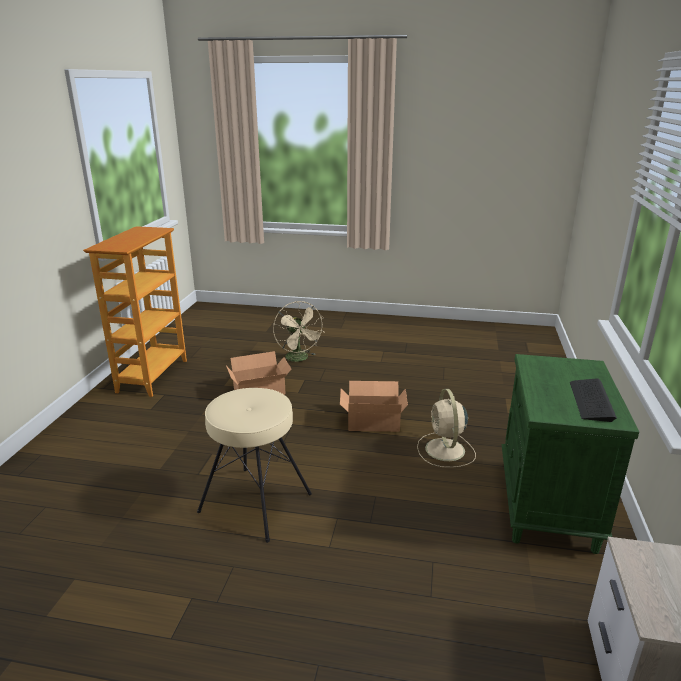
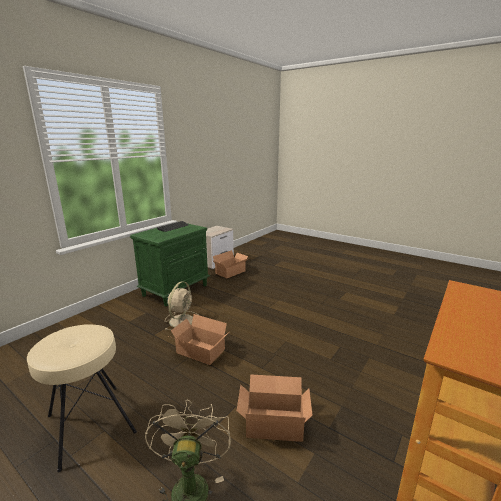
camera: 155 degrees left, 5 degrees down
beige stool [197,388,312,543] -> beige stool moved to [27,324,137,472]
none -> cardboard box [213,250,249,278]

